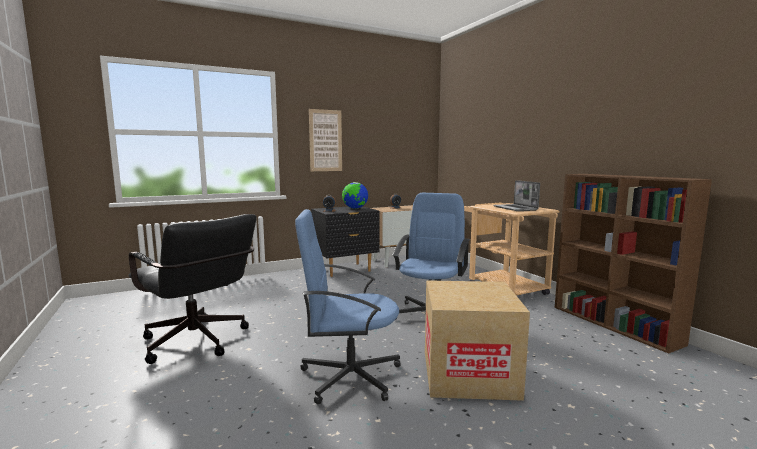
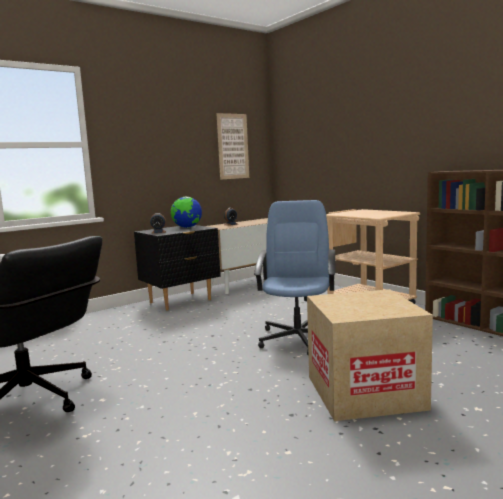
camera: 10 degrees left, 0 degrees up
blue office chair [295,209,401,404] -> none
picture [309,109,342,171] -> picture moved to [216,113,249,180]
laptop [493,180,540,211] -> none

